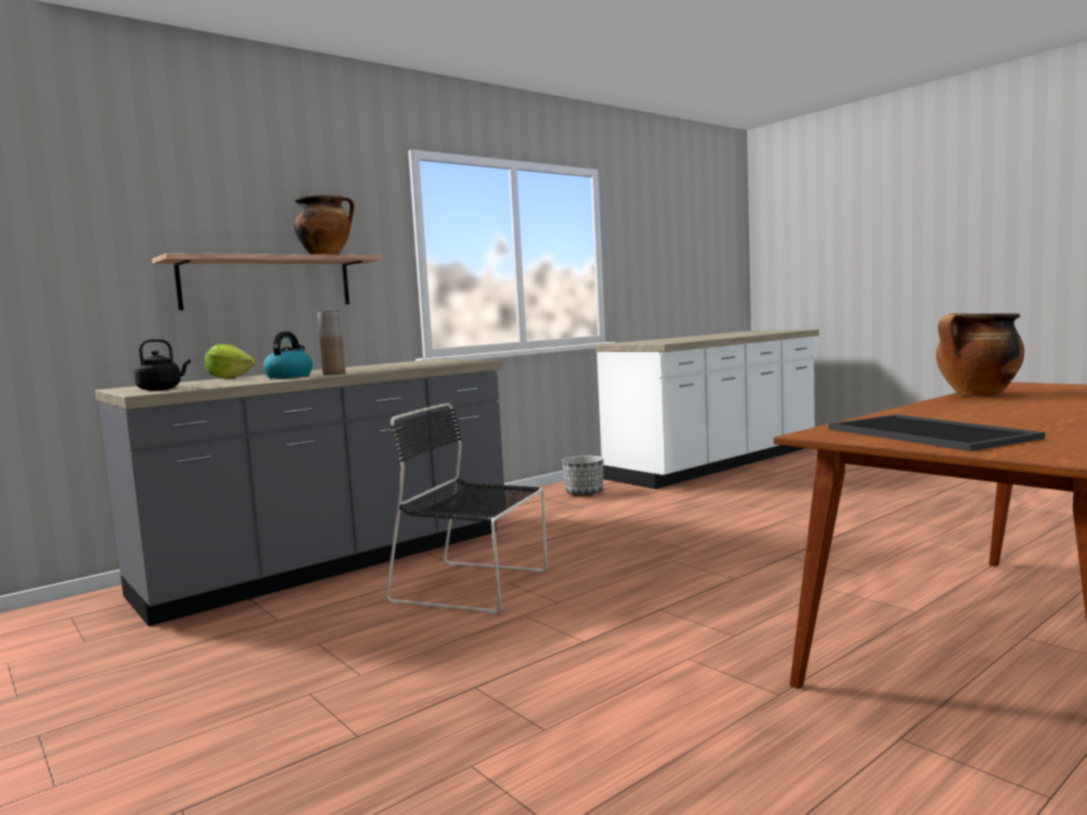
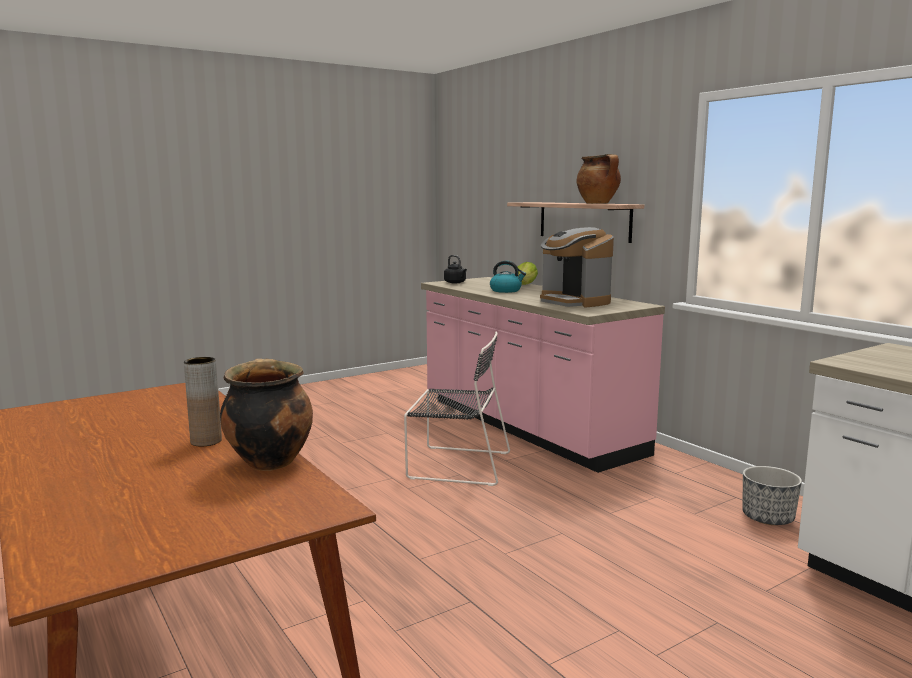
camera: 95 degrees right, 5 degrees up
grey counter [95,359,506,626] -> pink counter [421,277,665,473]
brown vase [317,311,345,375] -> brown vase moved to [184,357,222,447]
black chair [386,403,547,614] -> black chair turned 75 degrees clockwise [404,331,510,486]
tray [828,414,1045,451] -> none
none -> coffee machine [540,227,614,308]

